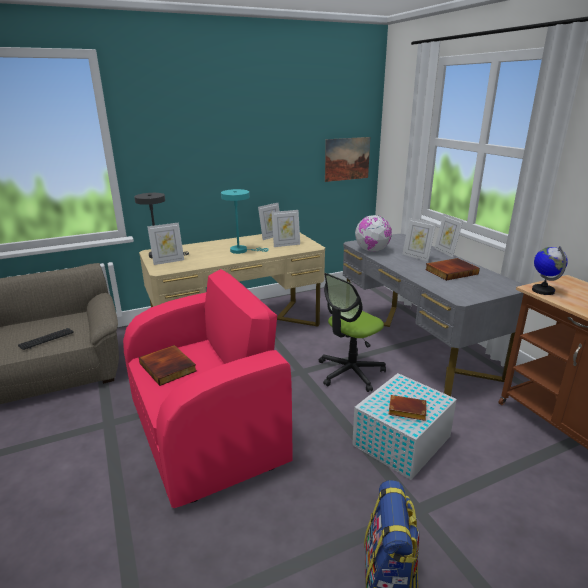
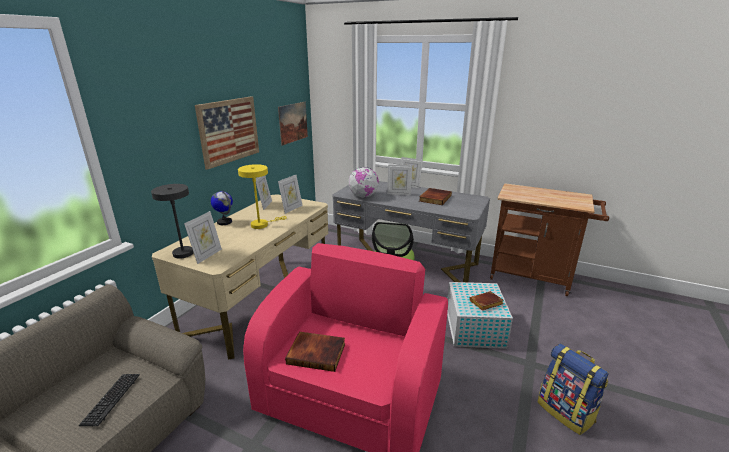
camera: 40 degrees left, 0 degrees up
turquoise table lamp [221,189,269,254] -> yellow table lamp [238,164,287,229]
globe [532,246,568,295] -> globe moved to [211,190,233,225]
none -> picture [195,96,259,170]

